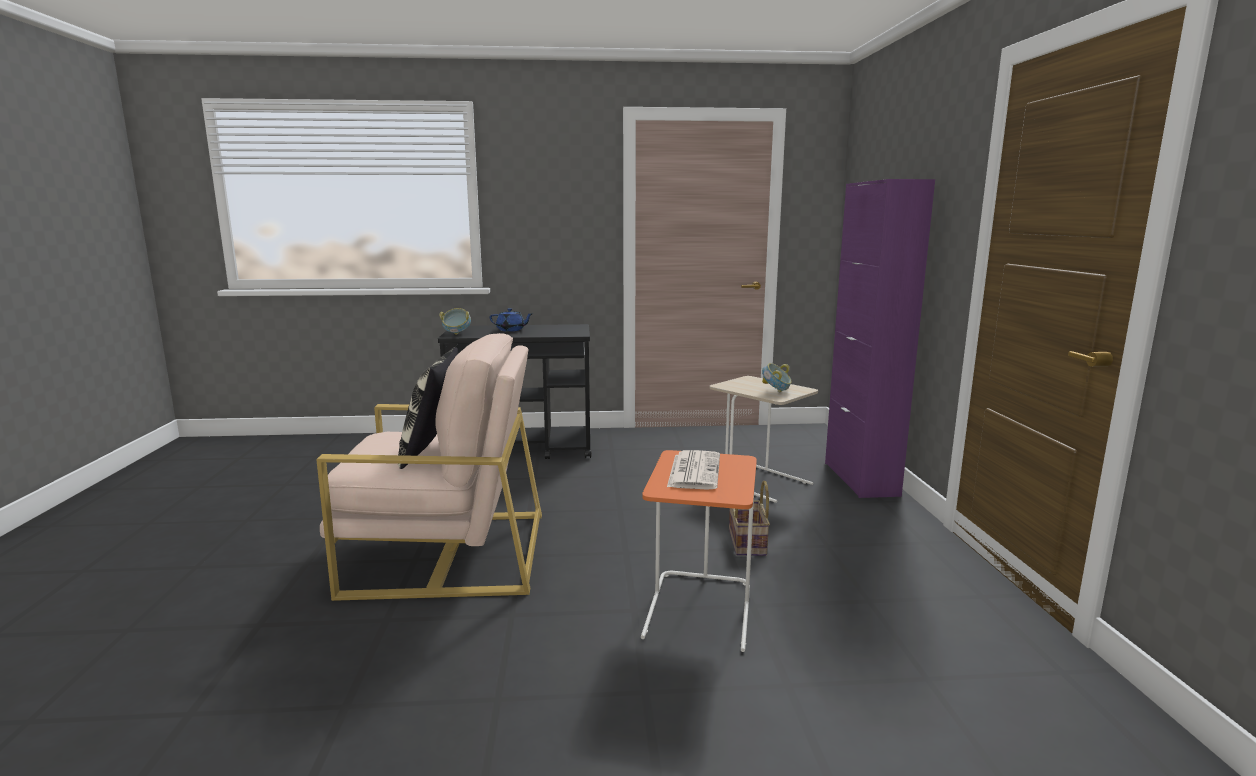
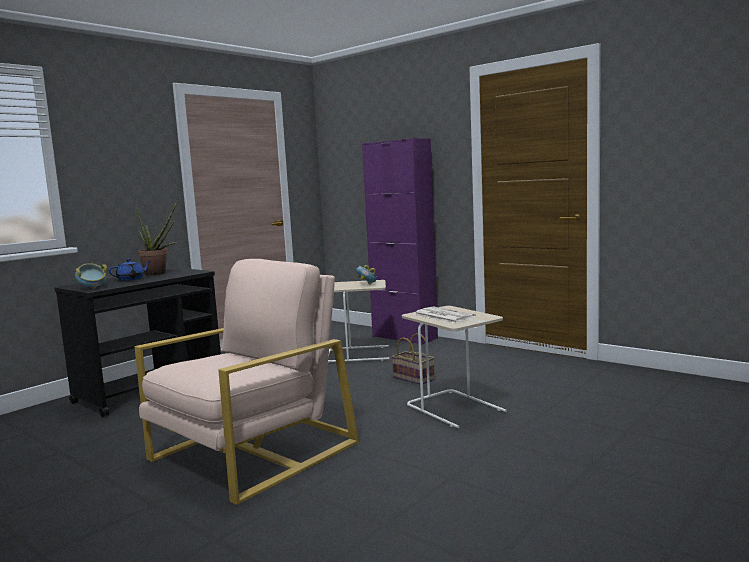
camera: 45 degrees left, 5 degrees down
pillow [398,347,458,469] -> none
orange side table [641,450,757,652] -> beige side table [402,306,507,428]
none -> potted plant [136,199,179,276]

